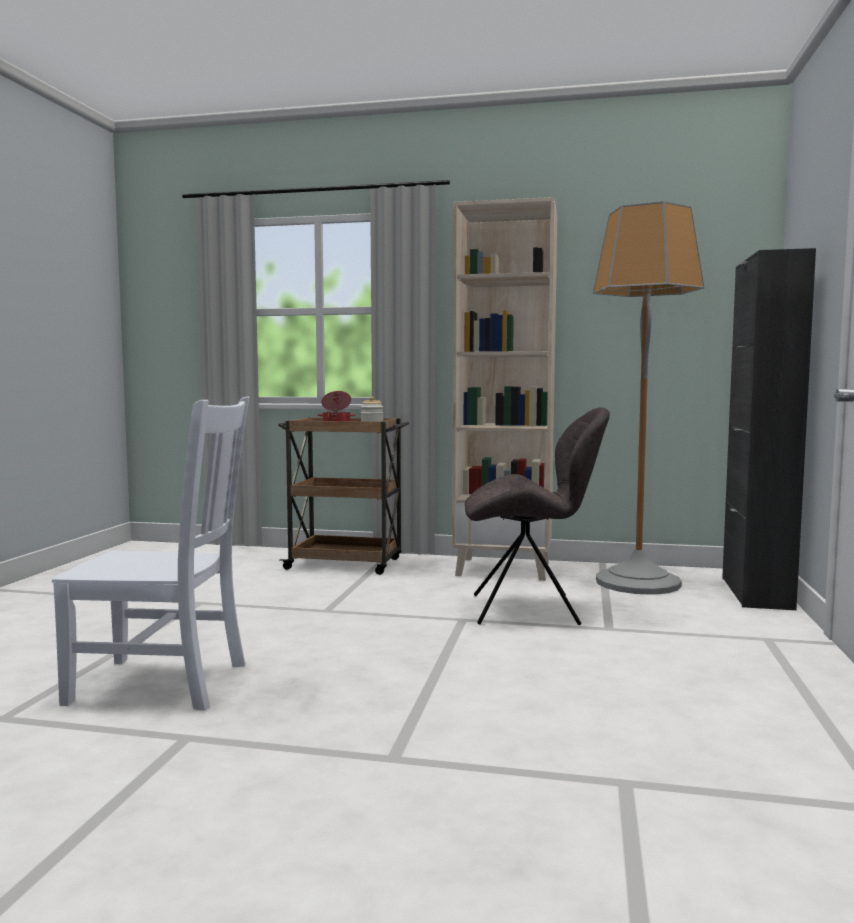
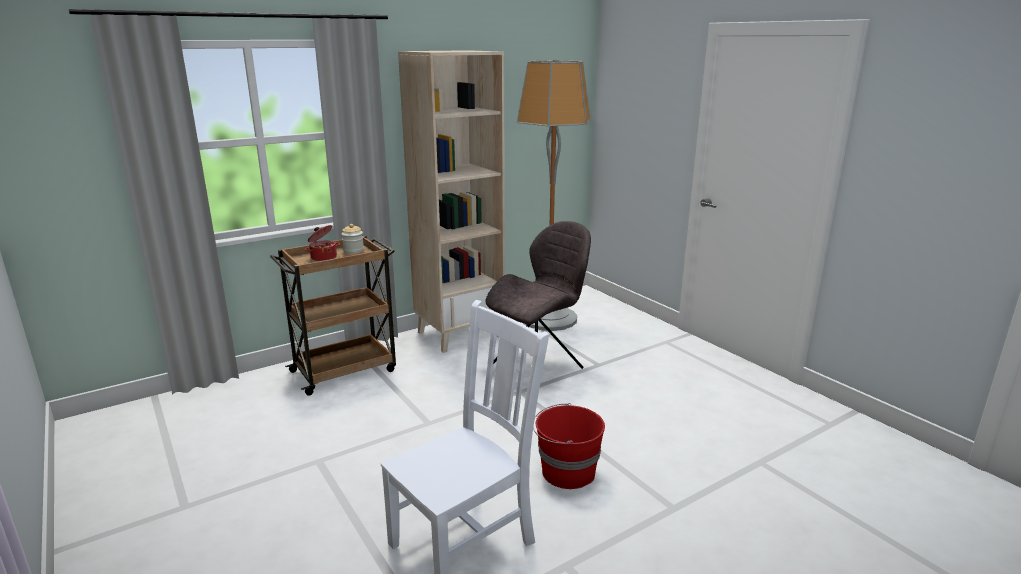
camera: 45 degrees left, 15 degrees up
black cabinet [722,248,816,610] -> none
none -> red bucket [533,403,605,489]

